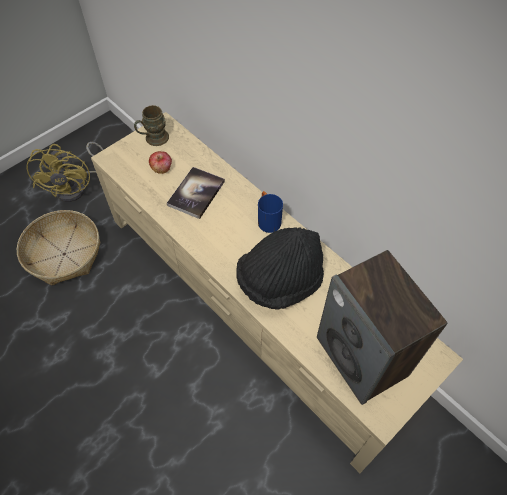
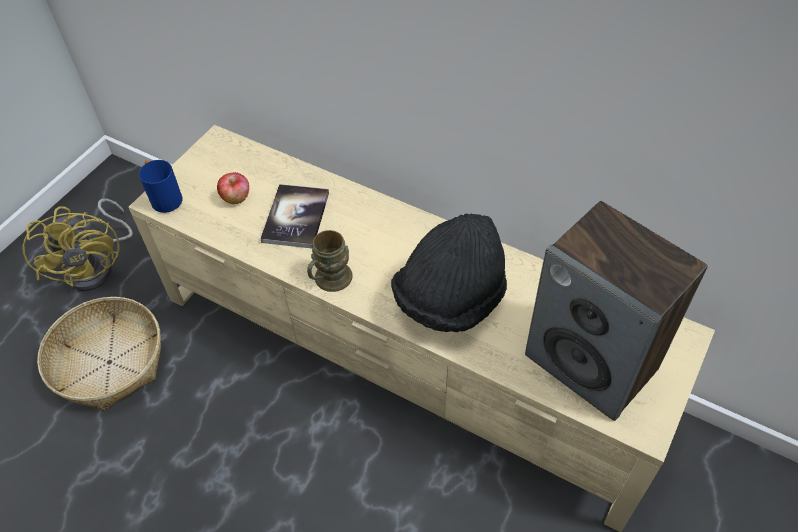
camera: 15 degrees left, 5 degrees down
brown mug [134,105,169,146] -> brown mug moved to [307,230,353,292]
blue mug [258,191,283,233] -> blue mug moved to [139,160,182,213]

